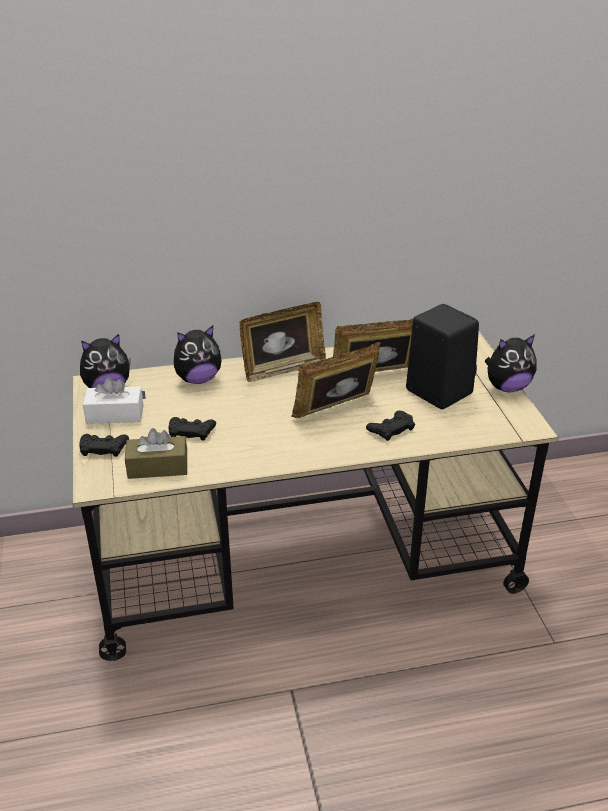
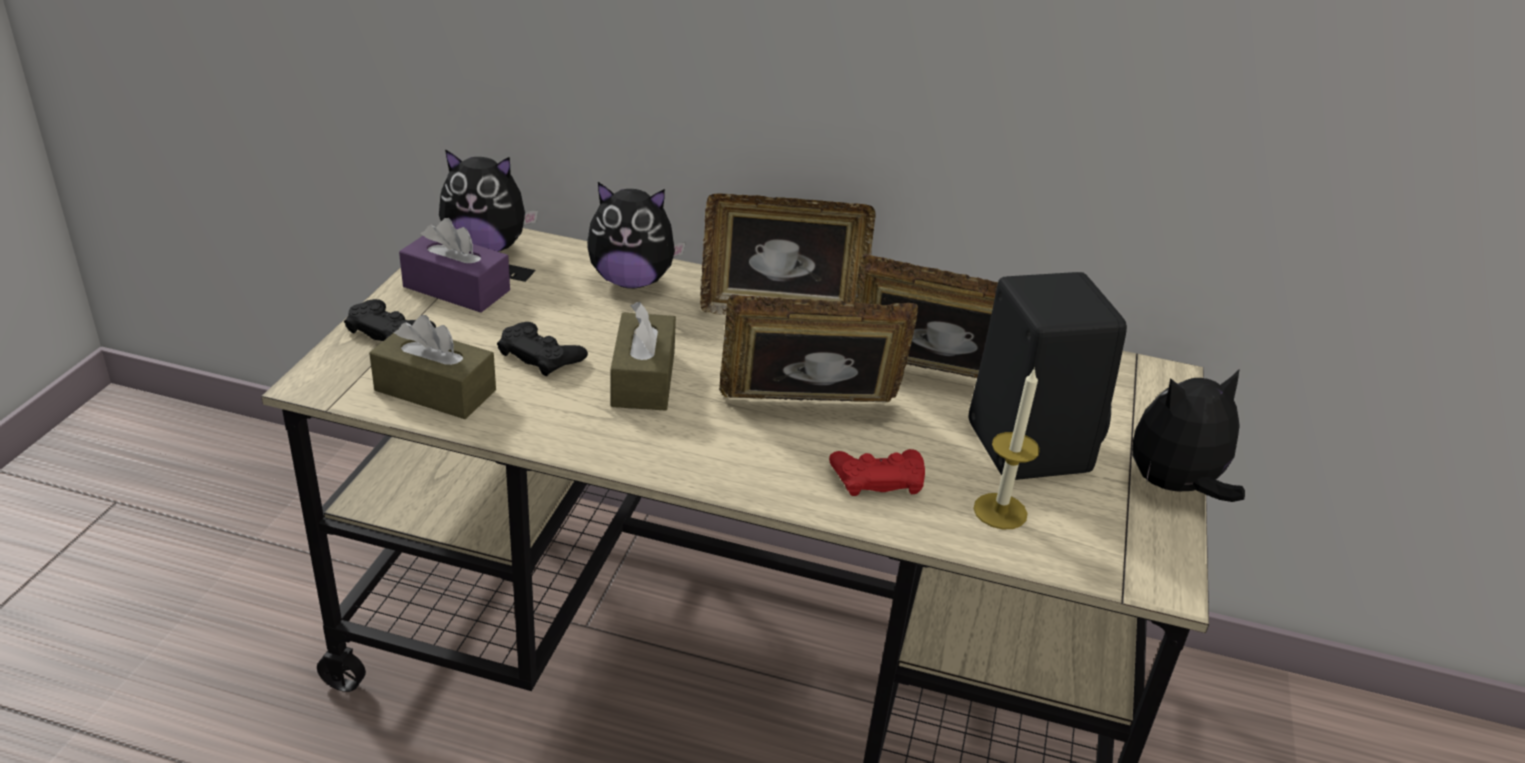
camera: 25 degrees right, 0 degrees up
white tissue box [83,377,143,424] -> purple tissue box [399,218,510,313]
black game controller [366,411,415,441] -> red game controller [829,449,925,496]
plush toy [485,334,536,392] -> plush toy turned 150 degrees clockwise [1132,369,1245,502]
none -> brown tissue box [610,302,676,411]
none -> candle [973,367,1040,529]

